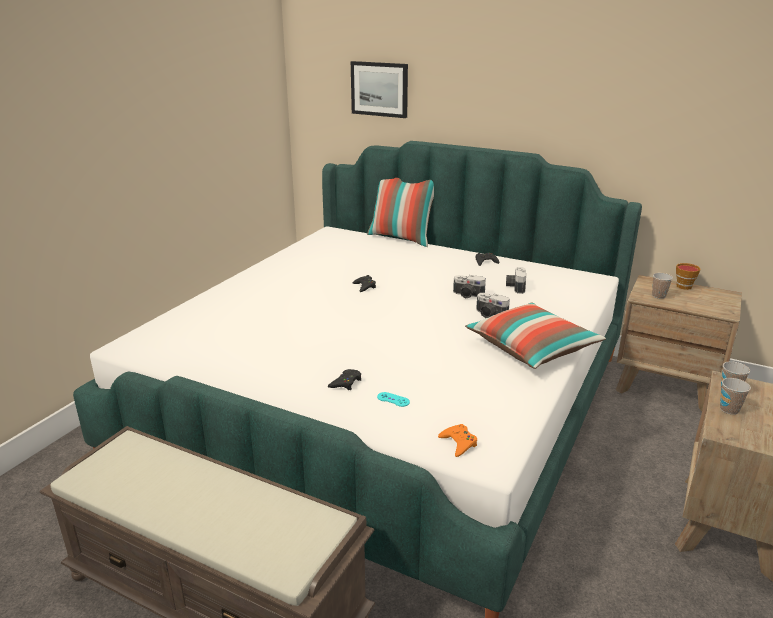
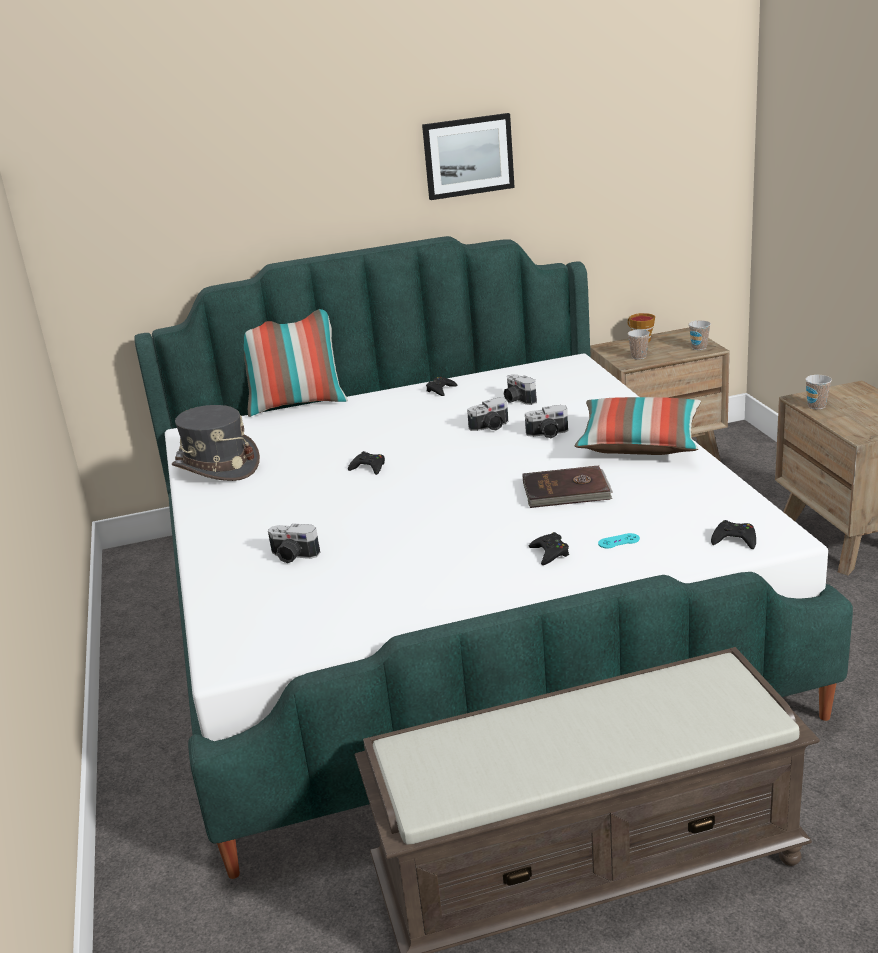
camera: 40 degrees left, 0 degrees up
picture [351,61,408,118] -> picture moved to [422,113,515,200]
orange game controller [438,424,477,457] -> black game controller [711,520,756,549]
cup [720,378,751,415] -> cup moved to [689,320,711,350]
none -> grey hat [172,405,260,481]
none -> camera [268,523,320,563]
none -> brown book [522,466,613,508]

